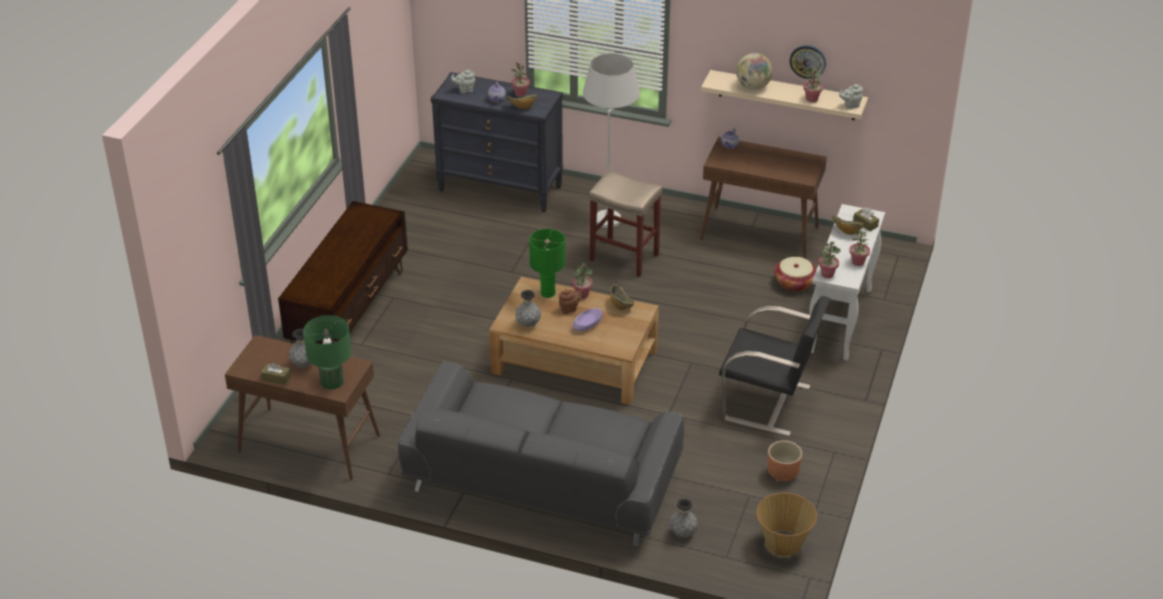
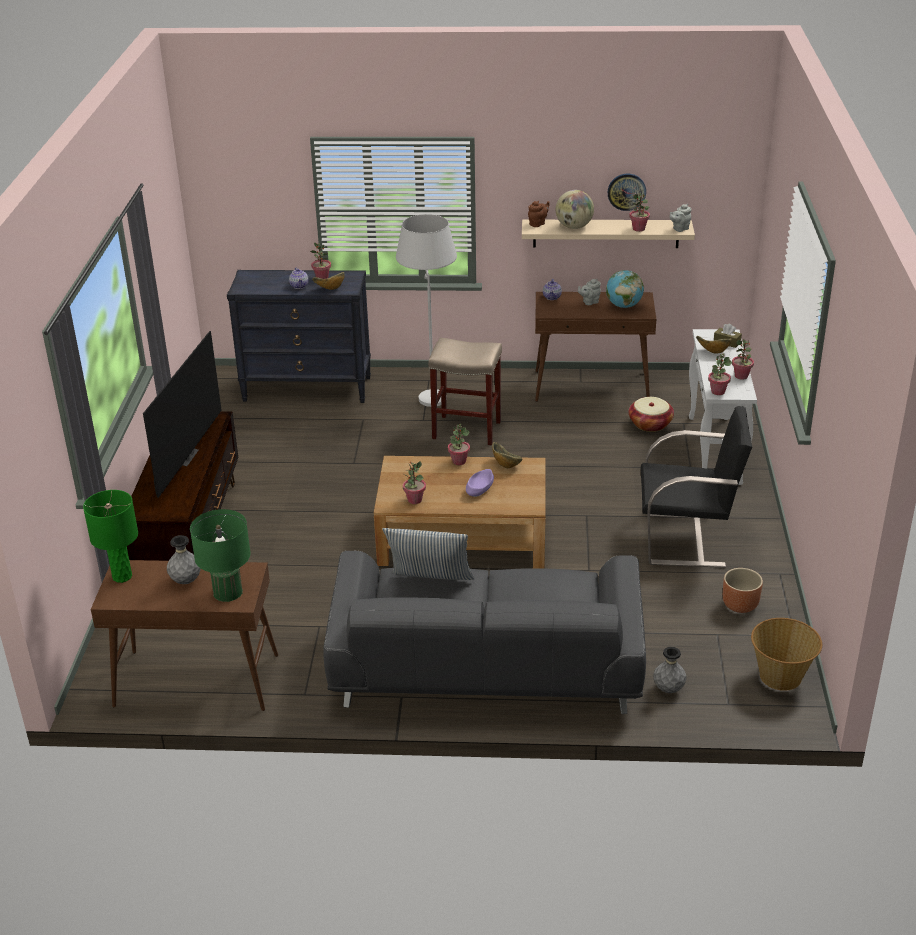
camera: 15 degrees left, 5 degrees down
brown tissue box [261,363,291,385] -> none
grey teapot [451,70,475,93] -> grey teapot moved to [578,279,601,305]
grey vase [515,290,541,327] -> potted plant [403,461,426,504]
green table lamp [529,229,565,298] -> green table lamp moved to [83,490,138,583]
brown teapot [559,290,584,314] -> brown teapot moved to [528,201,549,227]
none -> television [143,331,222,498]
none -> pillow [382,528,475,580]
none -> globe [606,270,644,308]

